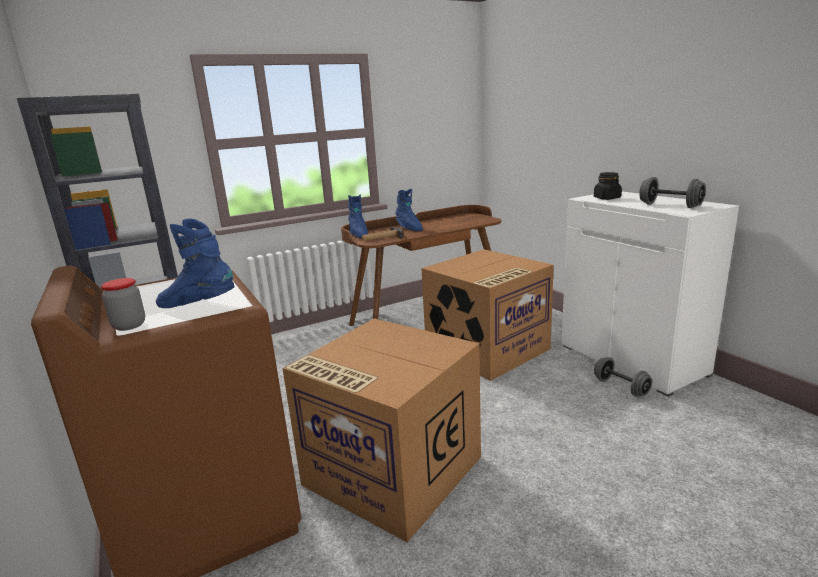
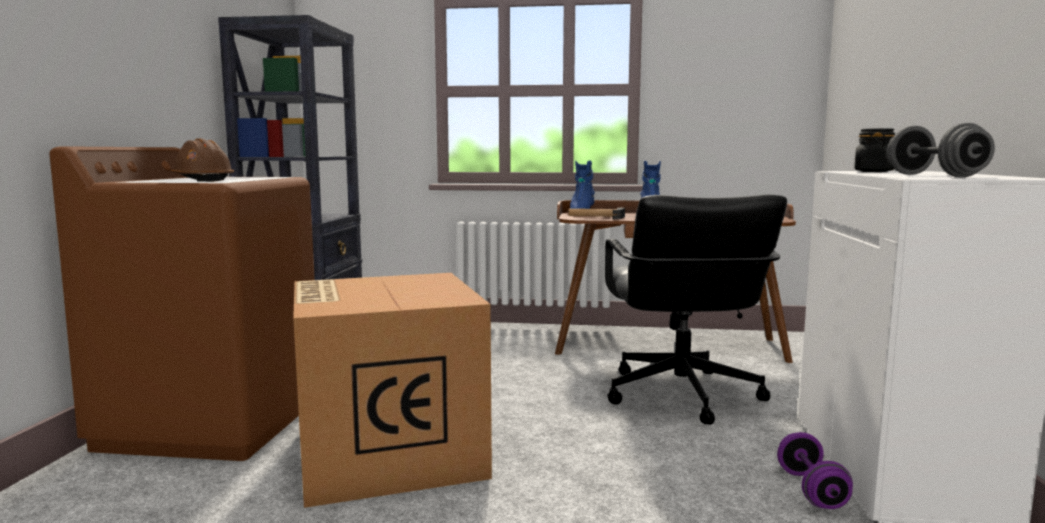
camera: 35 degrees right, 10 degrees down
jar [101,278,145,331] -> none
blue boot [156,219,234,308] -> brown hard hat [171,138,234,182]
cardboard box [421,249,554,381] -> black office chair [605,194,787,425]
grey dumbbell [594,357,652,397] -> purple dumbbell [777,432,853,509]

